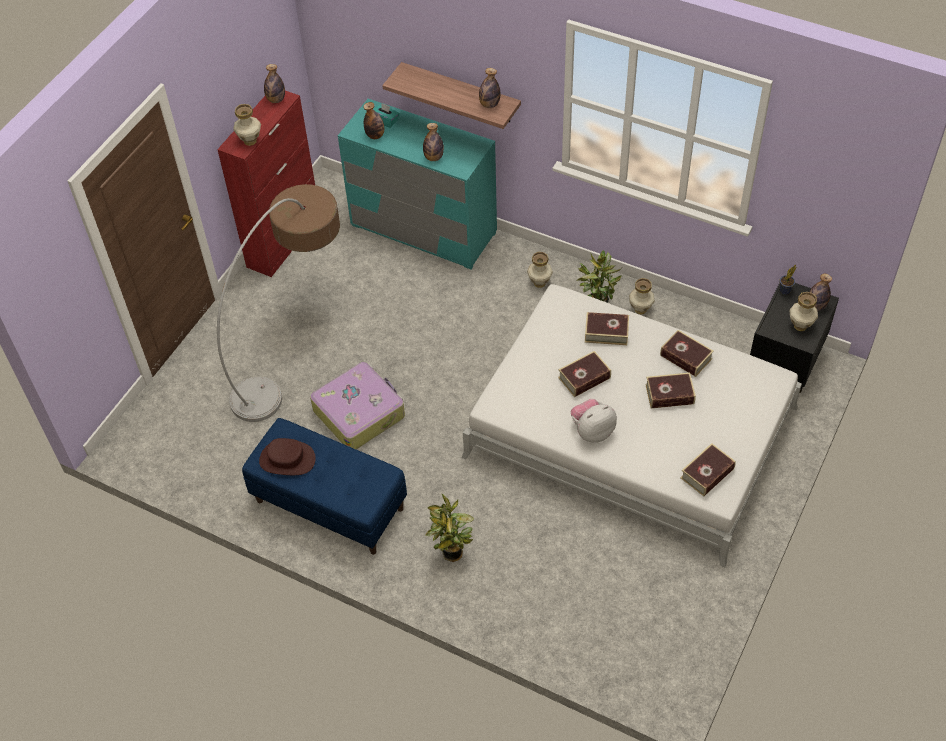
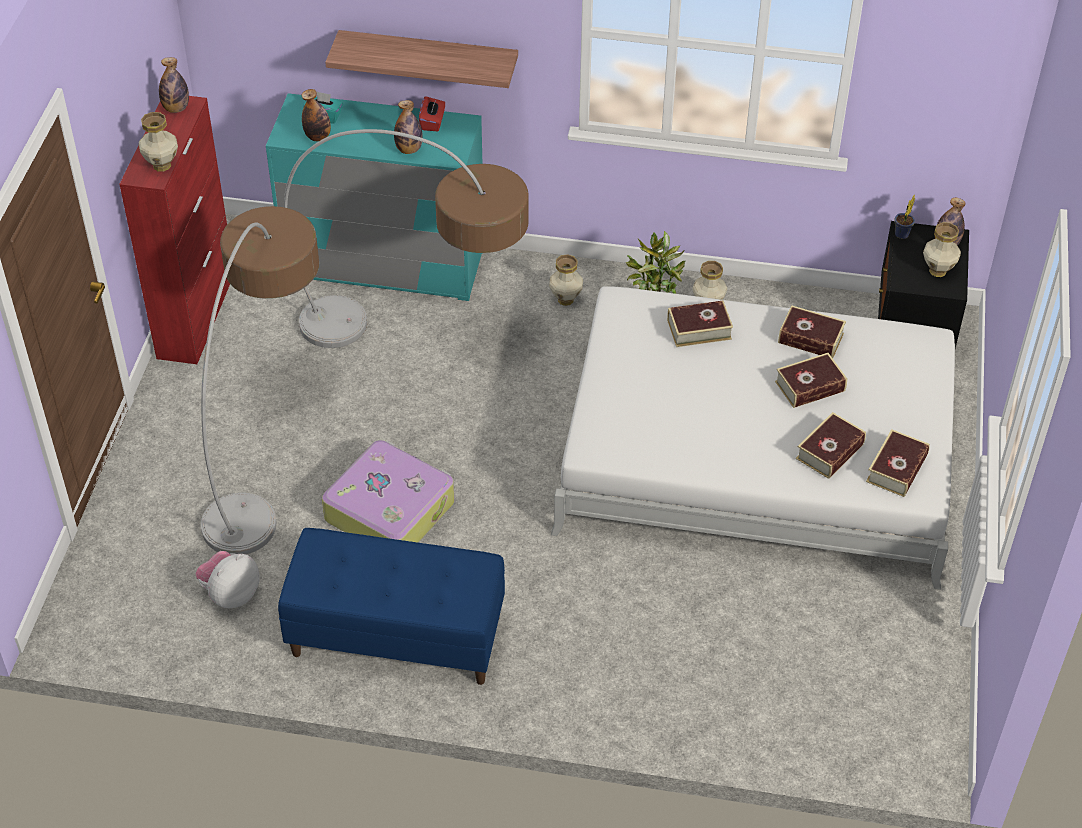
camera: 20 degrees left, 5 degrees down
brown hat [259,438,316,475] -> none
potted plant [425,494,474,562] -> none
bottle [479,68,500,108] -> none
book [558,351,611,397] -> book moved to [796,412,866,479]
plush toy [571,399,617,443] -> plush toy moved to [196,551,260,608]
none -> floor lamp [284,129,529,348]
none -> red tissue box [419,96,445,131]

